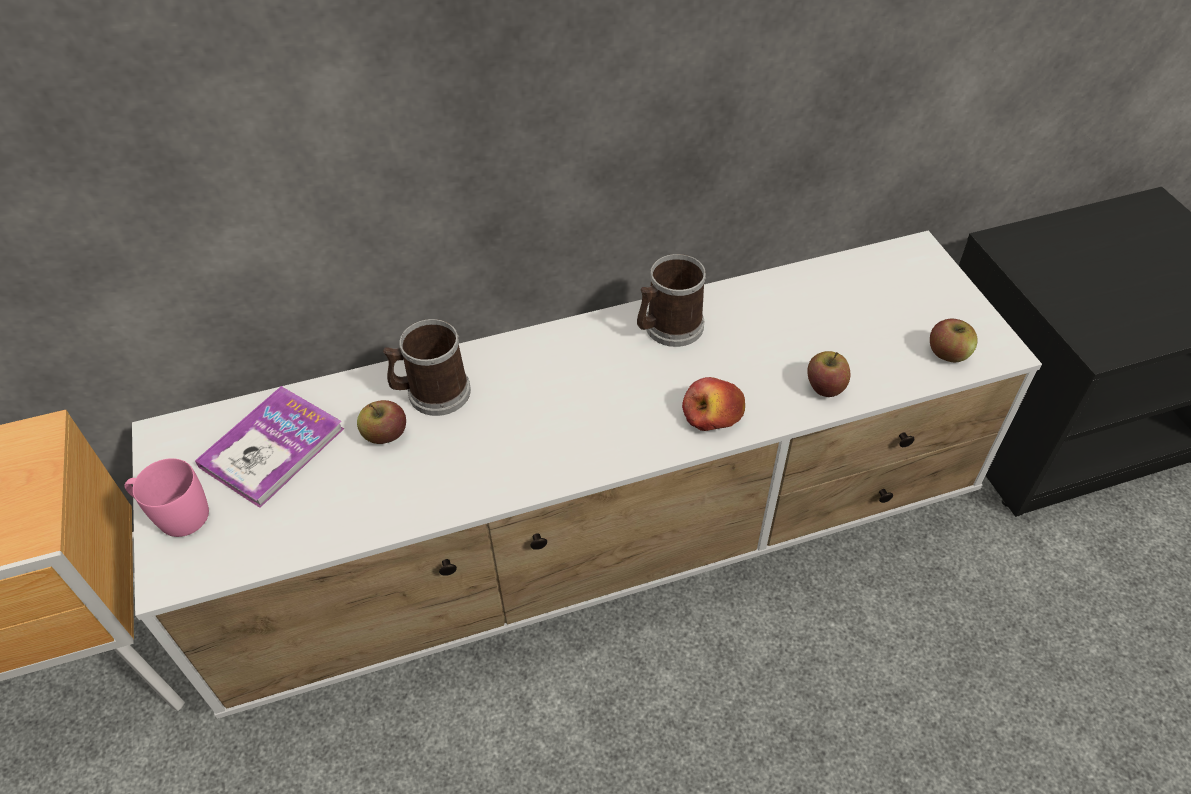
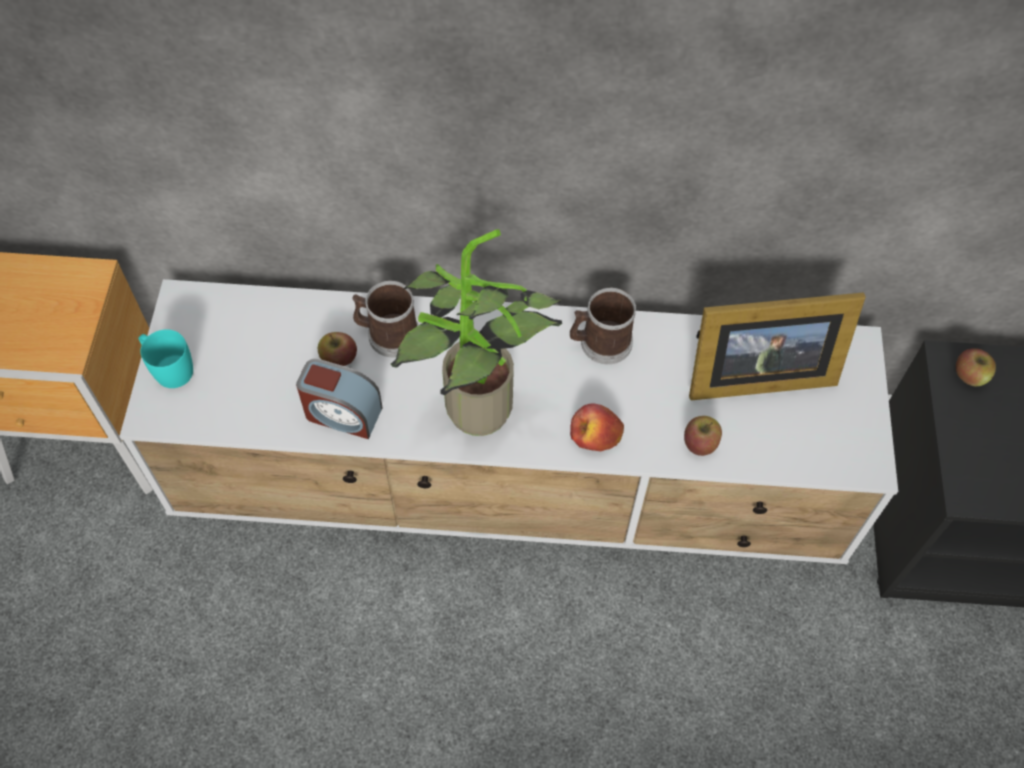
camera: 20 degrees right, 10 degrees up
pink mug [124,458,209,537] -> turquoise mug [139,329,193,388]
book [195,386,344,508] -> none
apple [930,319,978,363] -> apple moved to [956,348,996,386]
none -> alarm clock [296,358,383,439]
none -> potted plant [391,230,562,436]
none -> picture frame [689,292,866,400]

